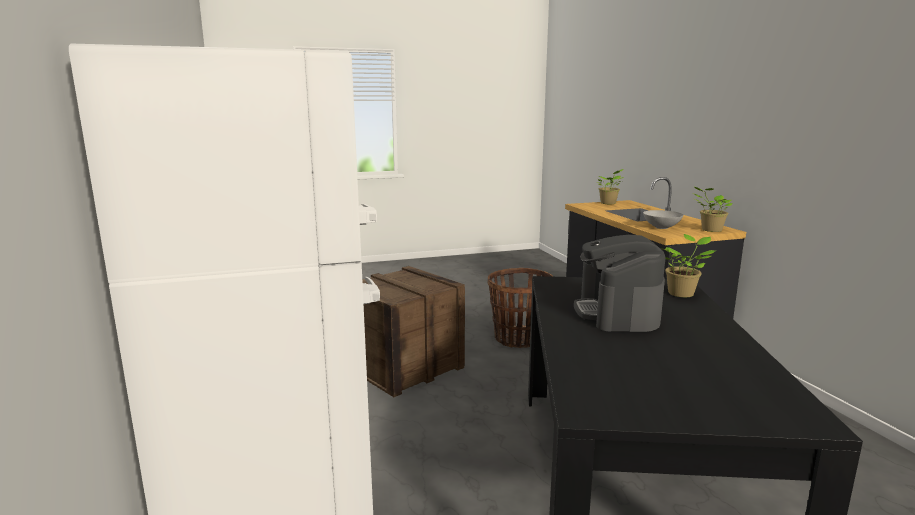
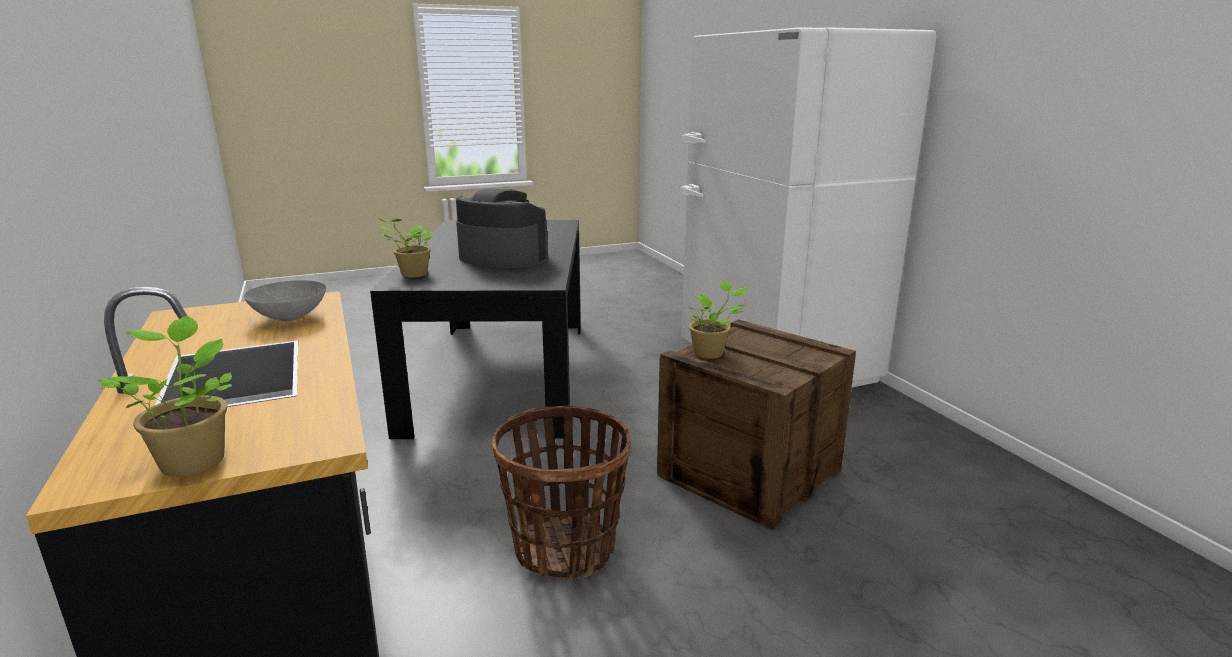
camera: 175 degrees right, 5 degrees up
coffee machine [574,234,665,332] -> coffee machine turned 60 degrees counterclockwise [456,188,548,268]
potted plant [693,187,733,232] -> potted plant moved to [685,281,749,359]

